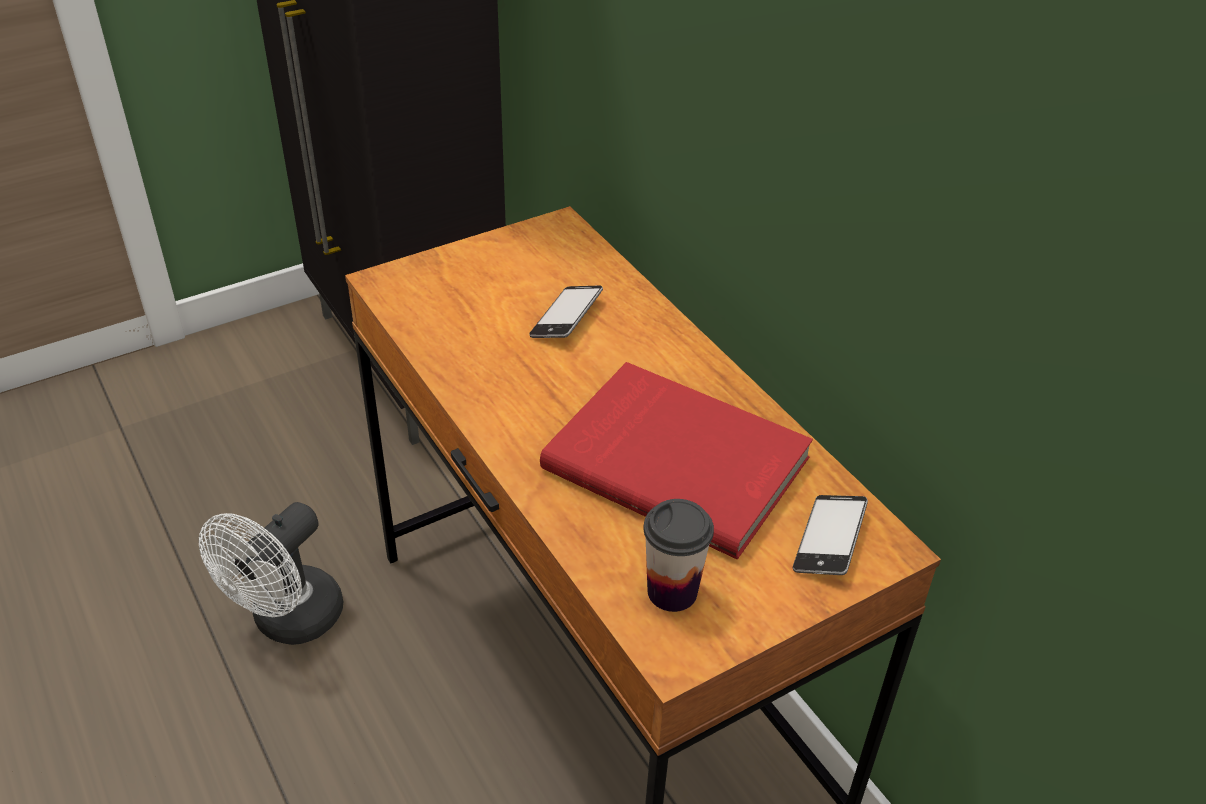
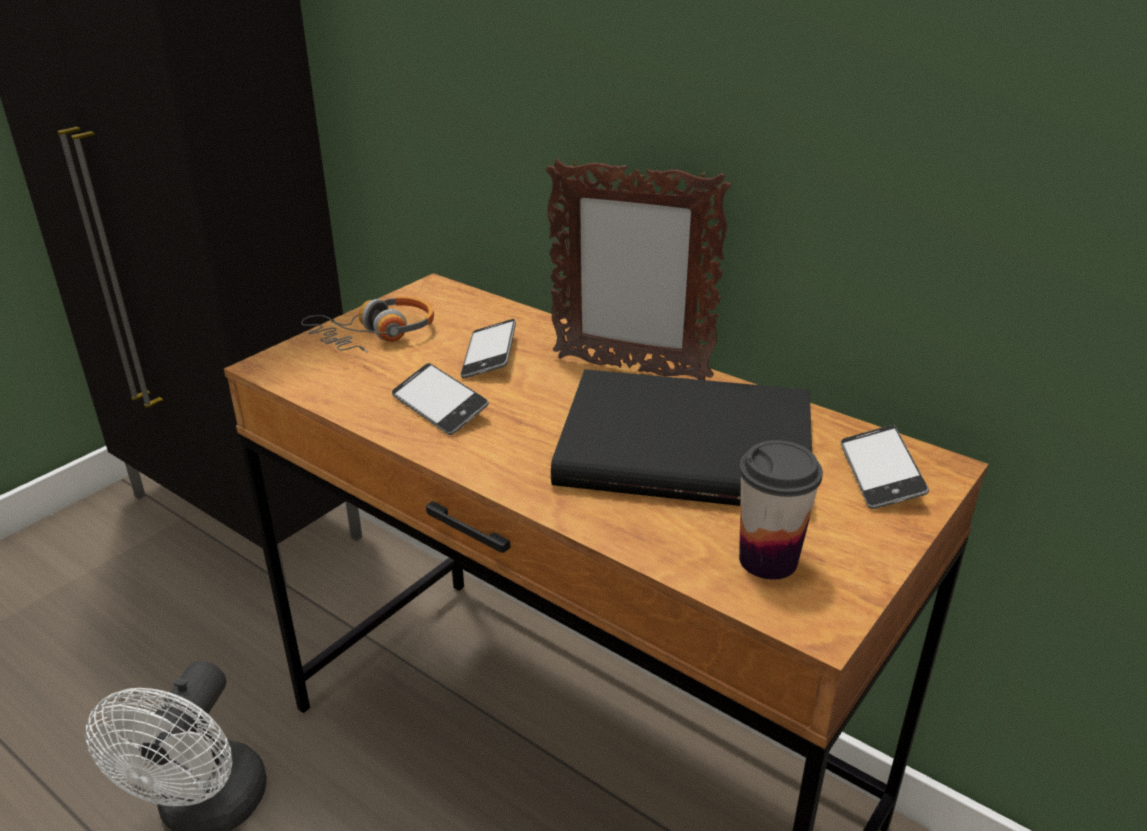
camera: 20 degrees left, 10 degrees down
red book [540,362,813,559] -> black book [551,369,812,506]
none -> headphones [301,296,434,353]
none -> phone [392,363,489,435]
none -> picture frame [546,158,731,380]

